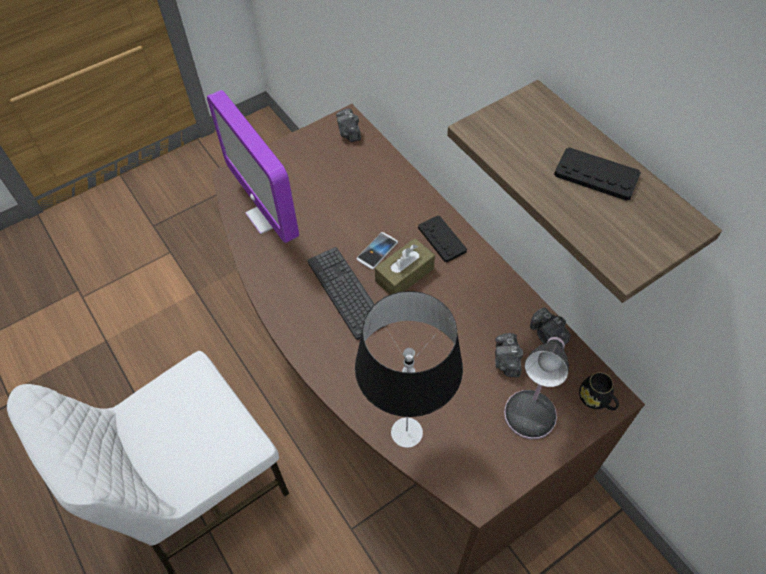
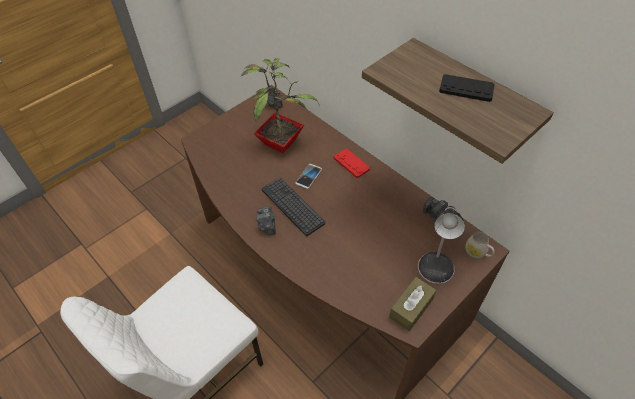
camera: 10 degrees left, 5 degrees down
monitor [207,90,299,243] -> none
table lamp [355,291,463,448] -> none
brown tissue box [375,238,435,295] -> brown tissue box moved to [389,277,436,331]
black game controller [418,215,467,262] -> red game controller [334,149,370,178]
camera [495,333,523,377] -> camera moved to [256,206,276,235]
black mug [579,372,619,411] -> white mug [465,232,494,258]
none -> potted plant [241,58,320,153]

